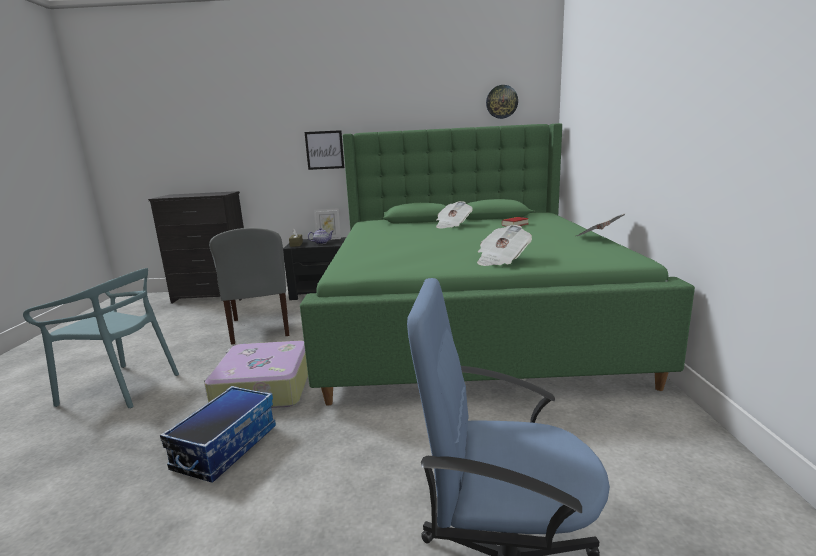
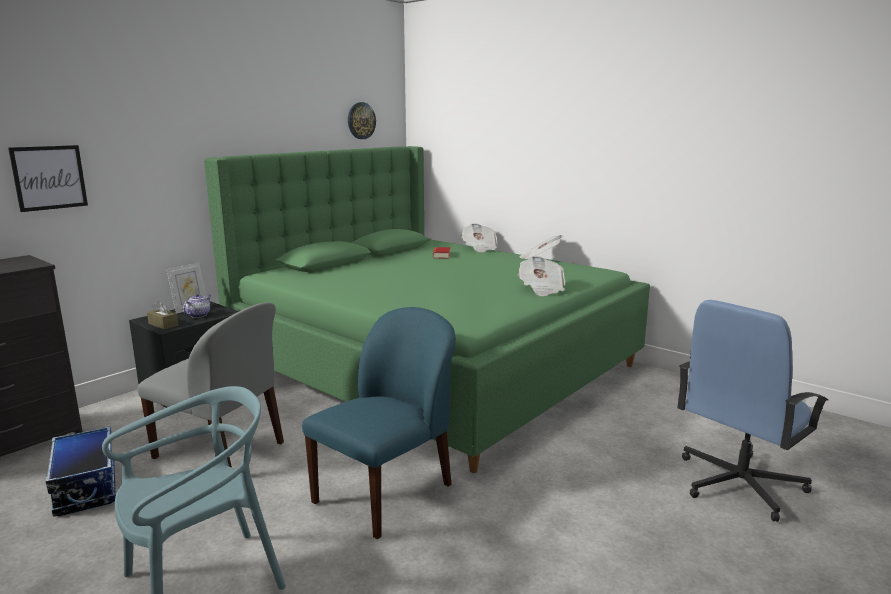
camera: 50 degrees left, 0 degrees up
storage box [160,386,276,483] -> storage box moved to [46,427,116,517]
suitcase [204,341,308,408] -> blue chair [302,307,456,539]
picture [304,130,344,170] -> picture moved to [8,145,88,212]
newspaper [436,201,473,228] -> newspaper moved to [462,223,497,252]

